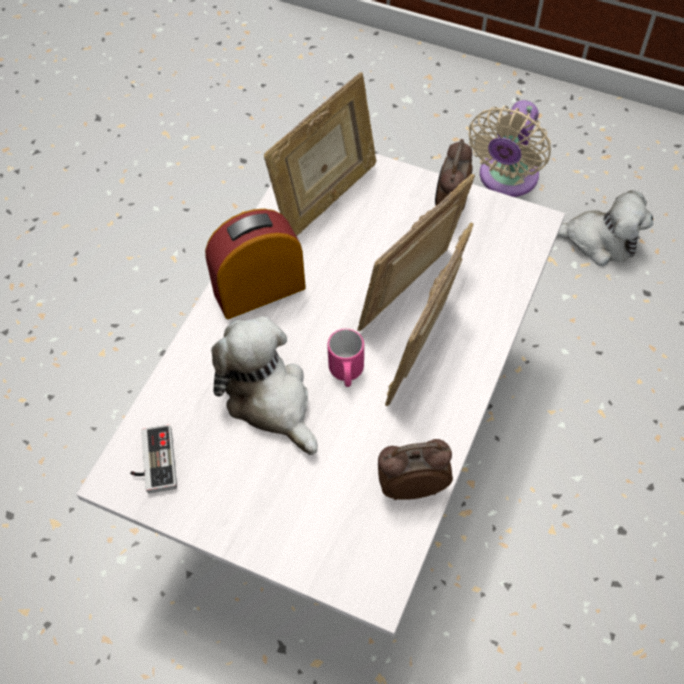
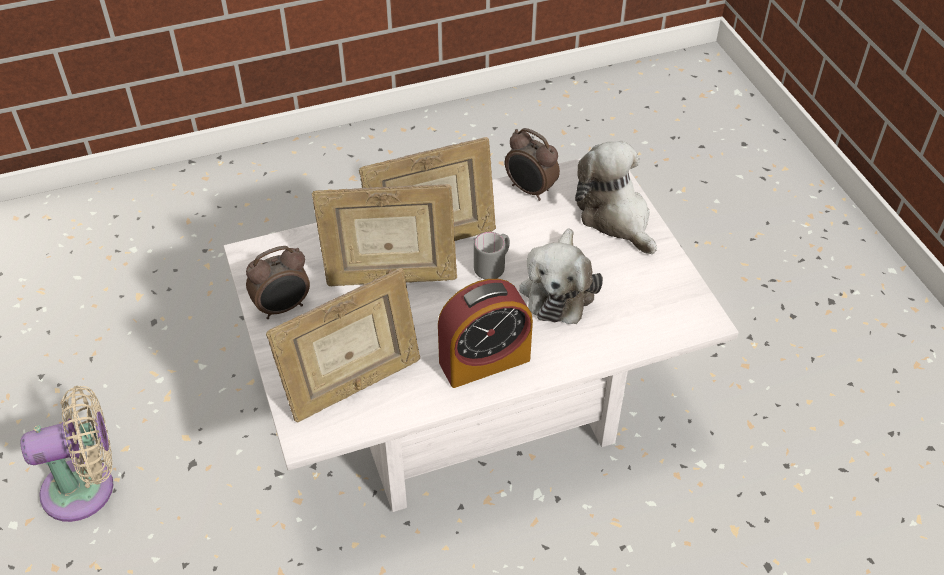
camera: 135 degrees left, 10 degrees down
game controller [130,425,177,493] -> none
alarm clock [205,209,306,319] -> alarm clock turned 45 degrees counterclockwise [438,279,533,388]
picture frame [264,72,377,236] -> picture frame turned 150 degrees clockwise [266,268,420,422]
pink mug [327,329,364,387] -> grey mug [474,232,510,279]
plush toy [557,190,653,266] -> plush toy moved to [575,141,657,255]

